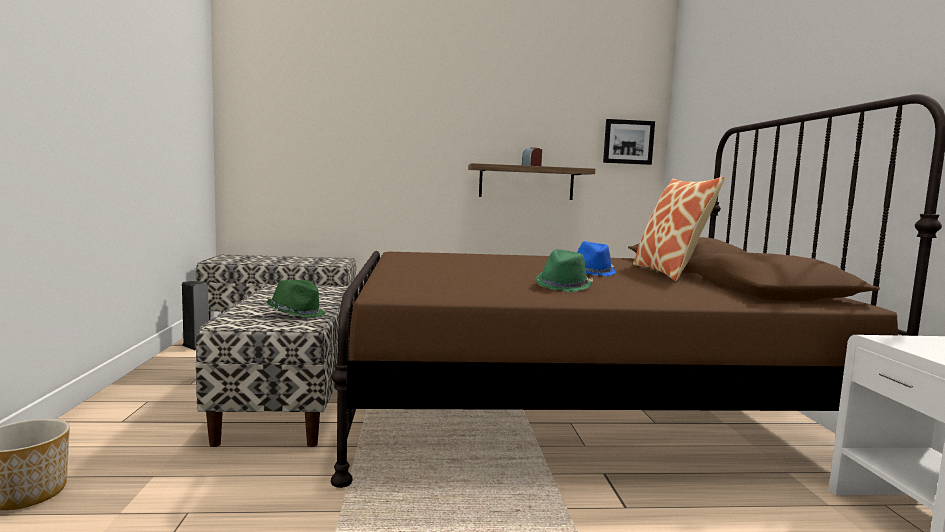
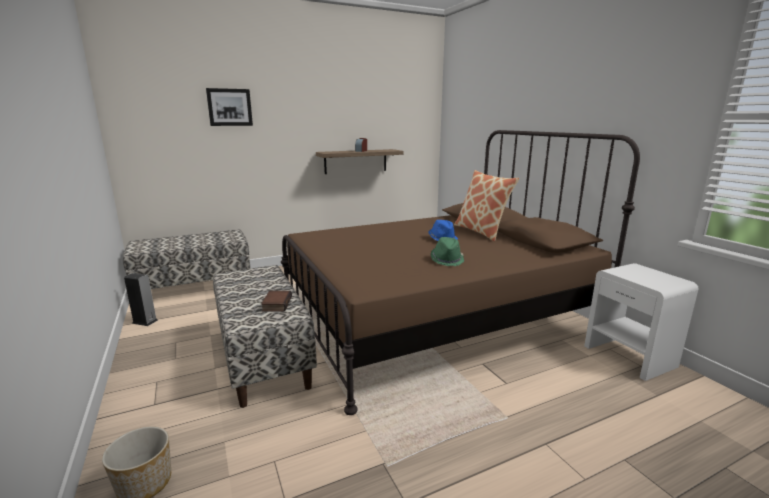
camera: 20 degrees left, 10 degrees up
green hat [266,280,326,318] -> book [261,291,292,312]
picture [603,119,655,165] -> picture moved to [206,88,253,126]

